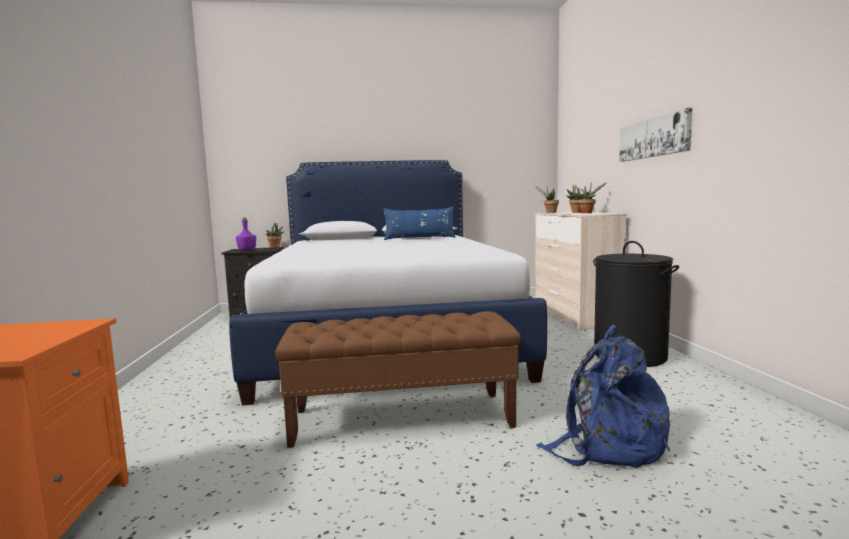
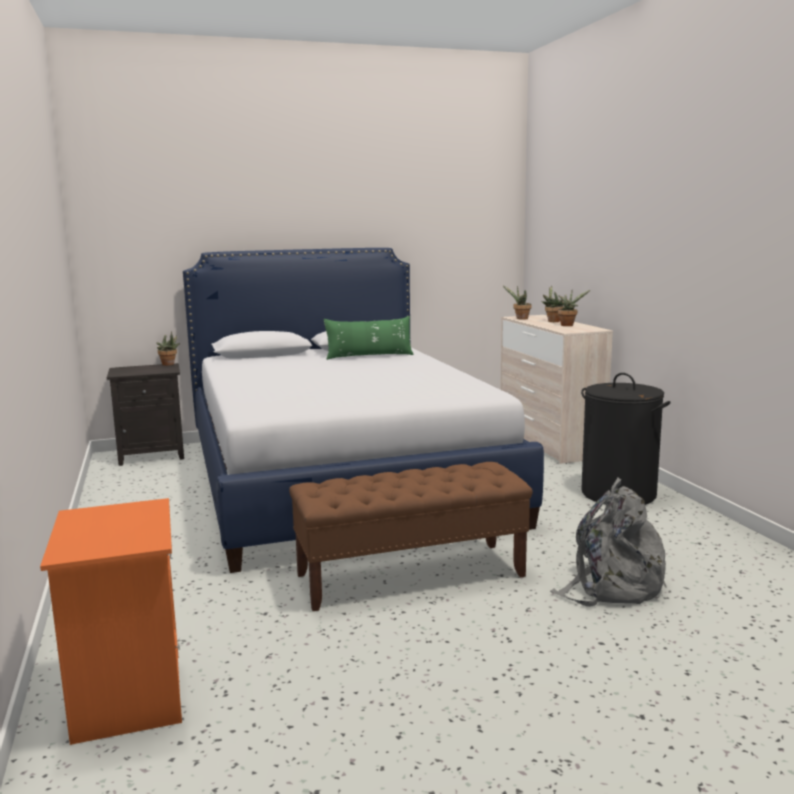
camera: 10 degrees left, 5 degrees up
purple bottle [236,218,256,251] -> none
blue pillow [384,207,455,240] -> green pillow [324,316,414,360]
blue backpack [537,324,670,468] -> grey backpack [550,477,667,607]
picture [619,108,692,162] -> none

